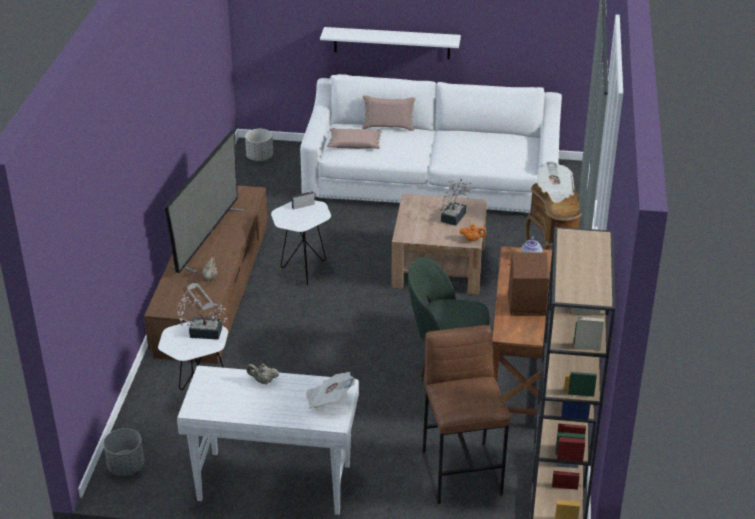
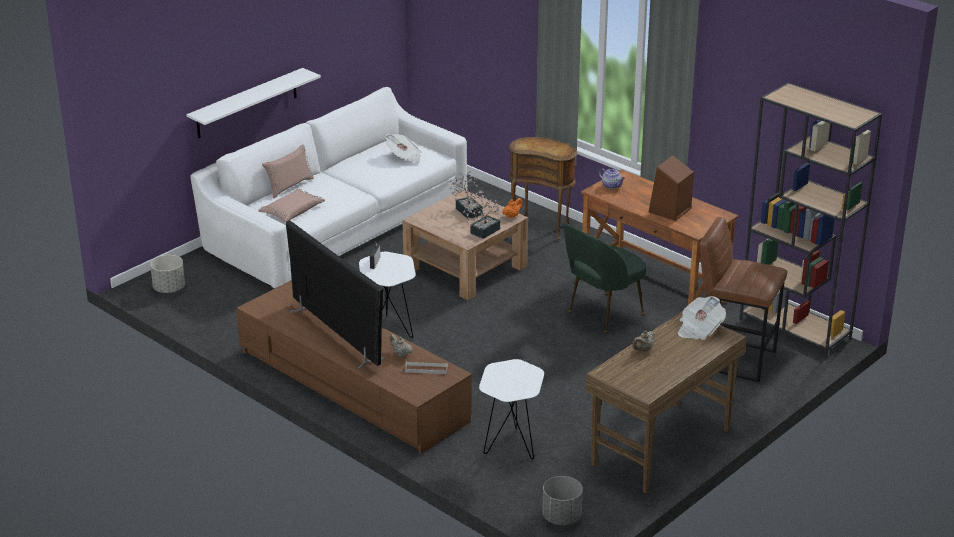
camera: 55 degrees left, 5 degrees down
potted plant [177,292,227,340] -> potted plant moved to [463,199,501,239]
white console table [177,365,359,515] -> brown console table [586,311,747,493]
newspaper [537,161,574,203] -> newspaper moved to [385,134,422,163]

